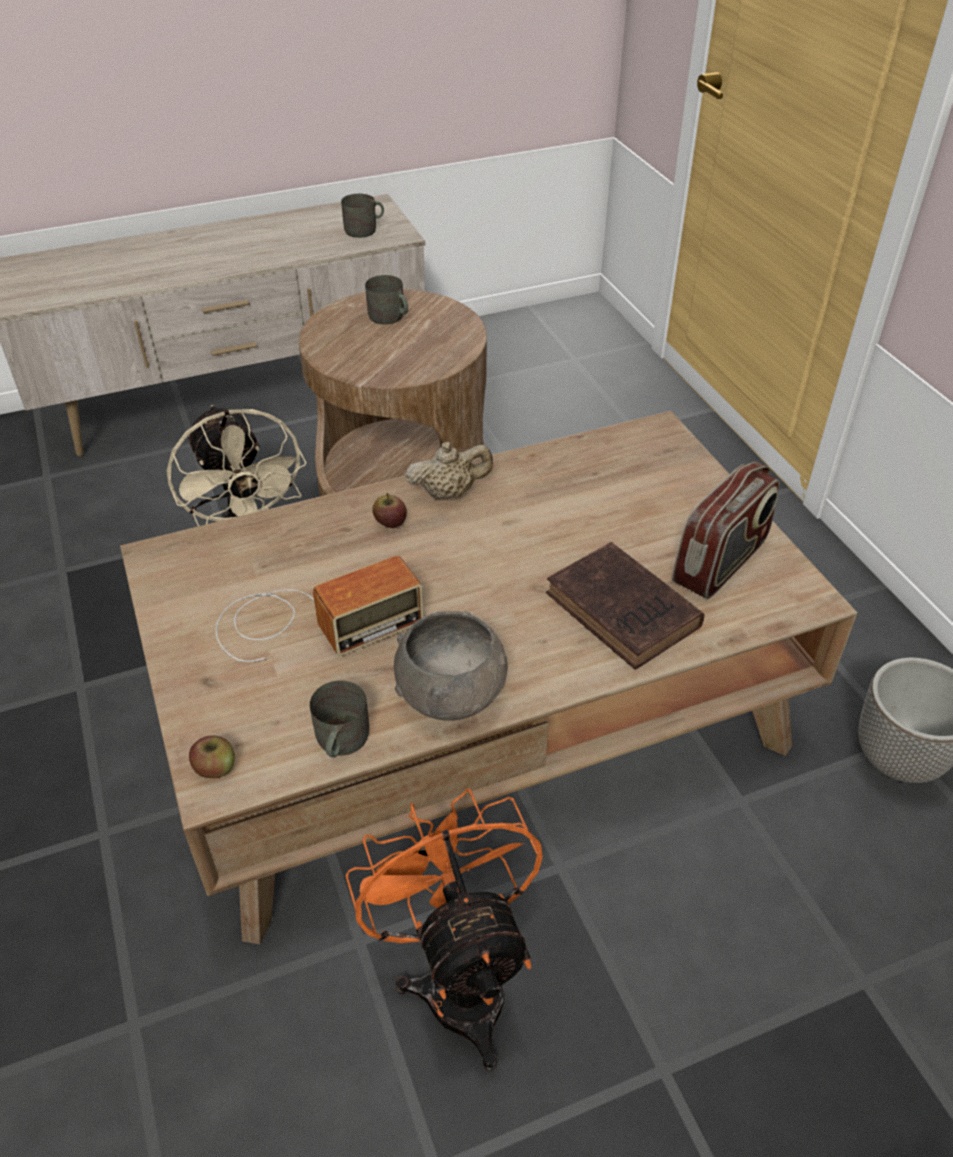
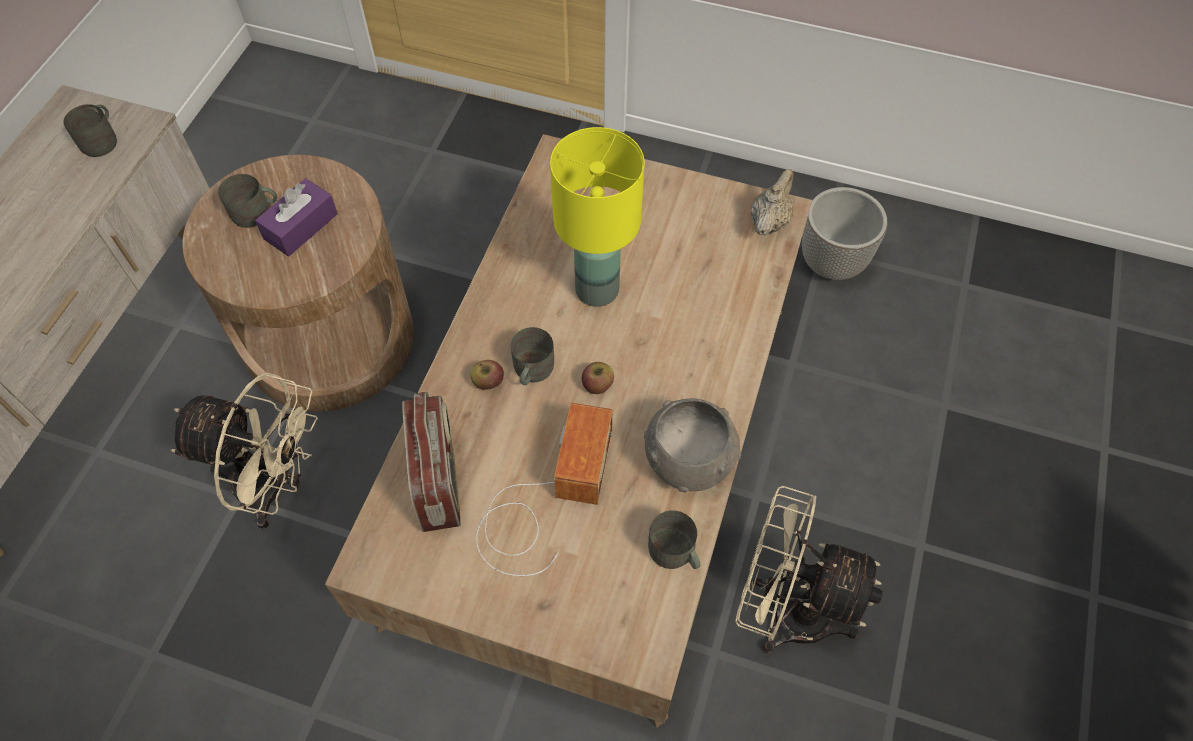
camera: 50 degrees left, 15 degrees up
apple [189,735,235,778] -> apple moved to [582,362,614,394]
orange fan [346,788,543,1071] -> beige fan [735,486,883,654]
beige teapot [405,442,493,499] -> beige teapot moved to [751,169,794,235]
brown book [546,542,704,670] -> none
radio [672,462,780,599] -> radio moved to [402,392,461,532]
none -> purple tissue box [255,178,338,256]
none -> grey mug [511,327,554,385]
none -> yellow table lamp [550,127,645,307]

